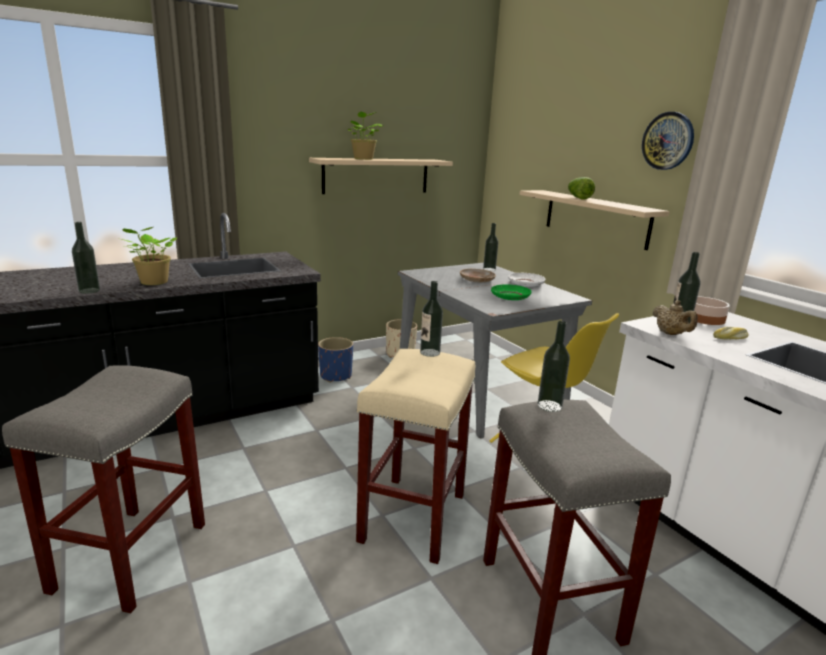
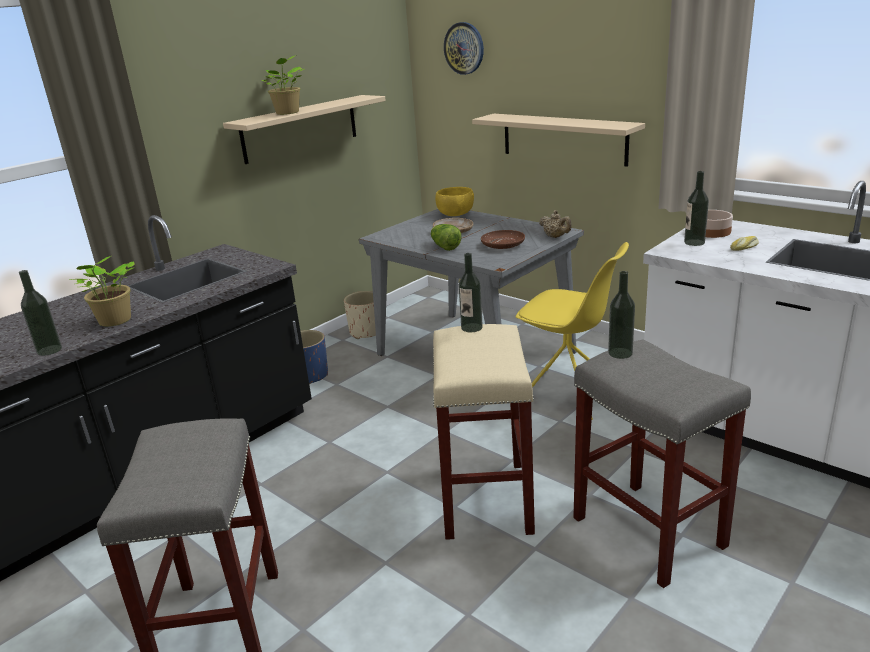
camera: 15 degrees left, 5 degrees up
bottle [483,223,498,271] -> yellow bowl [435,187,474,216]
green plate [491,284,532,300] -> brown plate [481,230,525,249]
white plate [508,273,545,287] -> none
lettuce [568,177,595,199] -> lettuce moved to [431,224,462,251]
wall clock [642,112,694,170] -> wall clock moved to [444,22,484,75]
beige teapot [652,300,698,335] -> beige teapot moved to [539,210,572,238]

